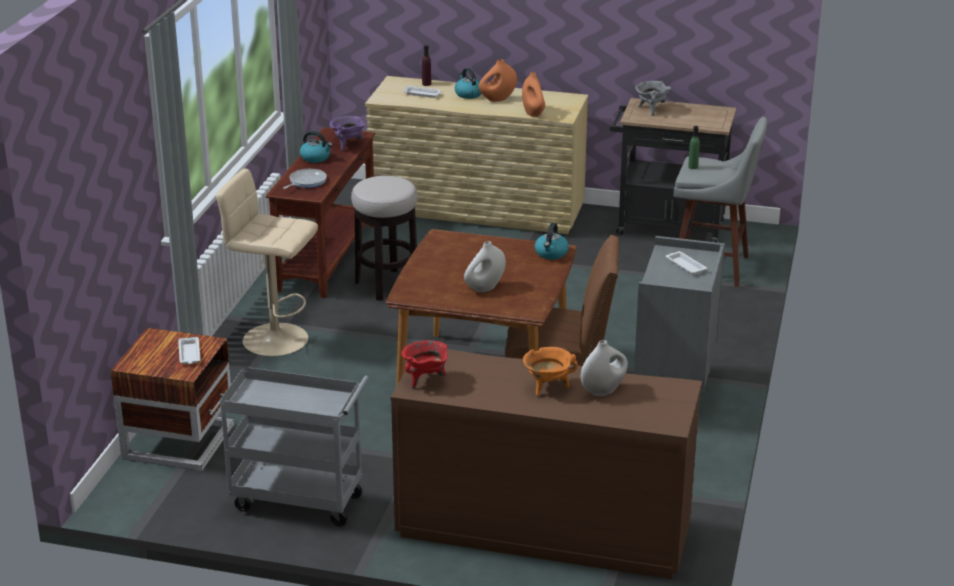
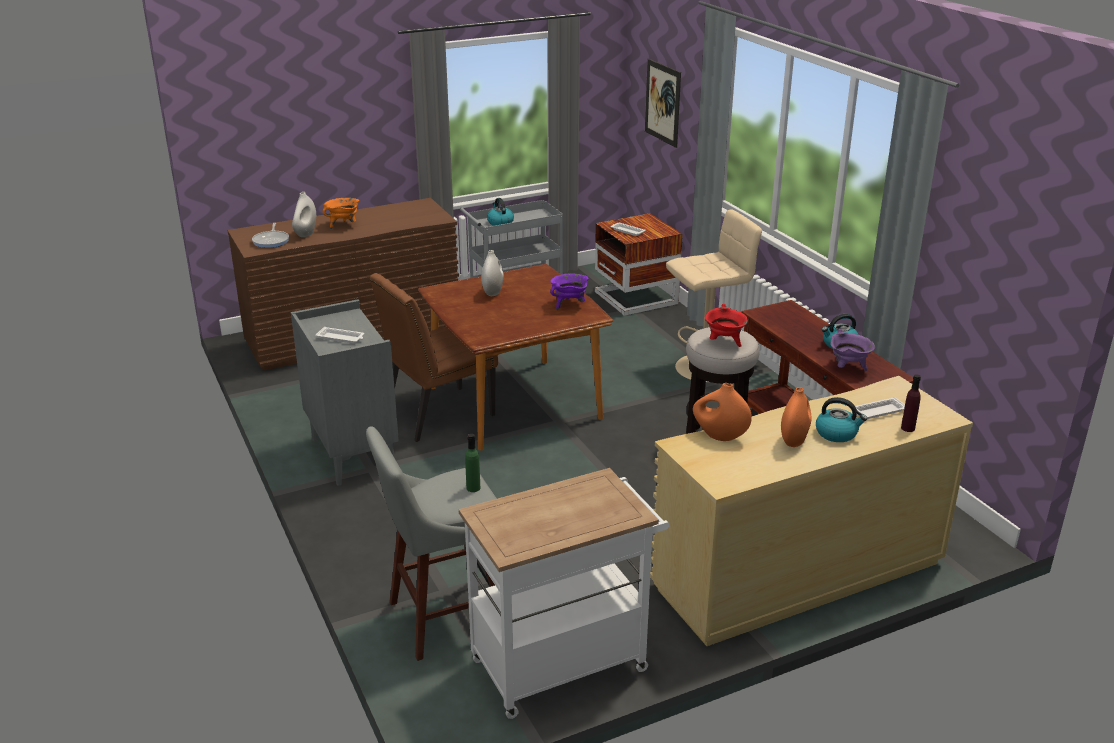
camera: 140 degrees right, 0 degrees up
frying pan [283,169,327,189] -> frying pan moved to [252,223,289,248]
red cooking pot [401,340,448,389] -> red cooking pot moved to [705,304,748,347]
kettle [535,223,569,260] -> kettle moved to [487,198,514,226]
black cart [610,98,736,242] -> white cart [459,468,670,719]
grey cooking pot [635,81,671,116] -> none
none -> purple cooking pot [550,274,589,310]
none -> picture [645,59,681,148]

